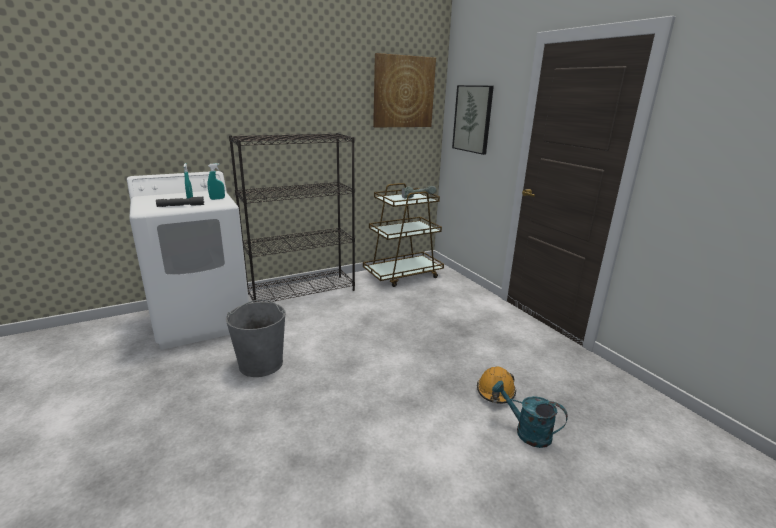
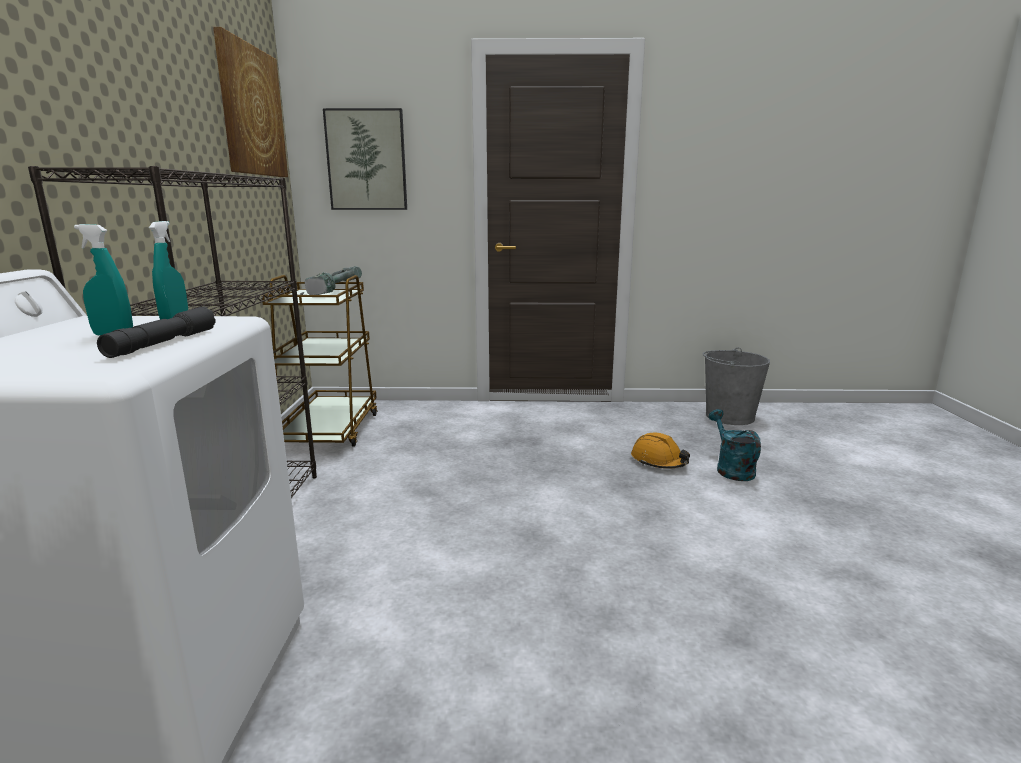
camera: 60 degrees left, 5 degrees down
grey bucket [226,299,286,377] -> grey bucket moved to [703,347,770,425]
turquoise watering can [492,381,568,448] -> turquoise watering can turned 105 degrees clockwise [709,409,761,481]

